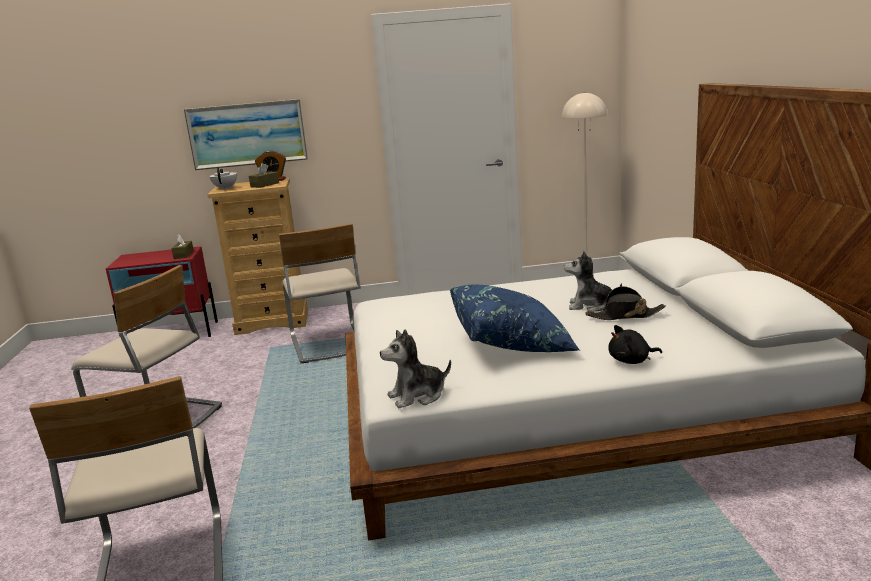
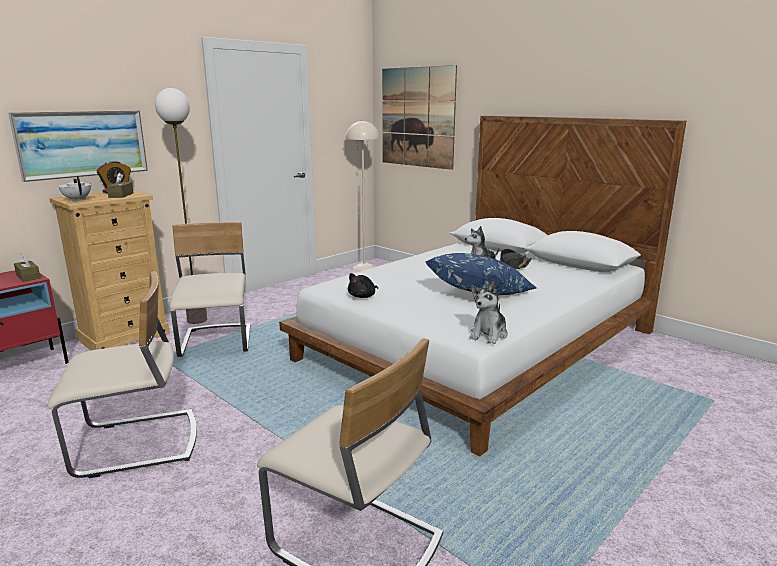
camera: 40 degrees left, 0 degrees up
beige chair [279,223,361,363] -> beige chair turned 135 degrees counterclockwise [170,222,250,357]
black plush toy [608,325,662,364] -> black plush toy moved to [348,273,378,298]
none -> floor lamp [155,88,207,324]
none -> picture [382,65,457,170]

